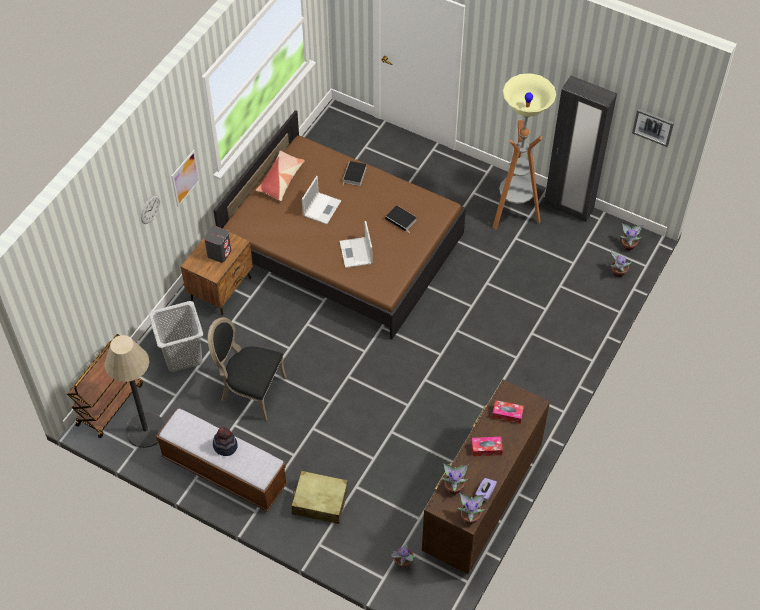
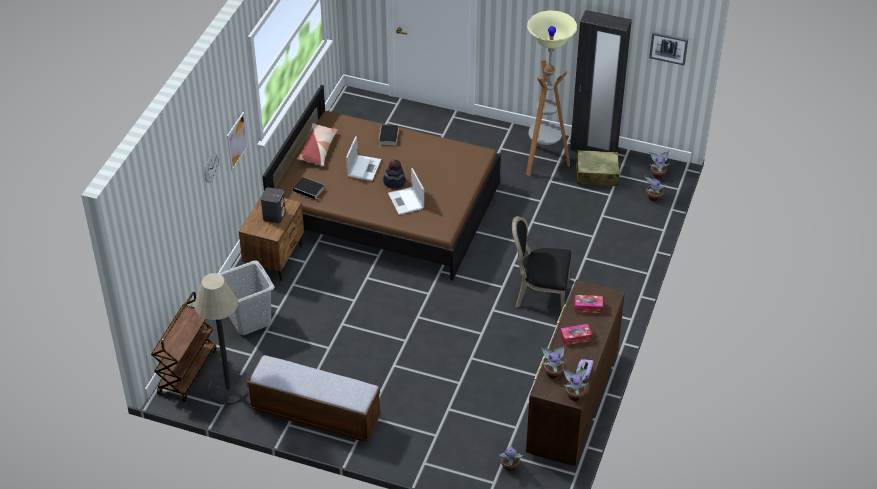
camera: 10 degrees left, 10 degrees down
black chair [208,317,287,421] -> black chair moved to [512,216,571,314]
hat [213,427,238,456] -> hat moved to [383,159,406,189]
beige suitcase [292,471,348,524] -> beige suitcase moved to [573,150,620,186]
book [385,205,417,232] -> book moved to [293,177,324,200]

